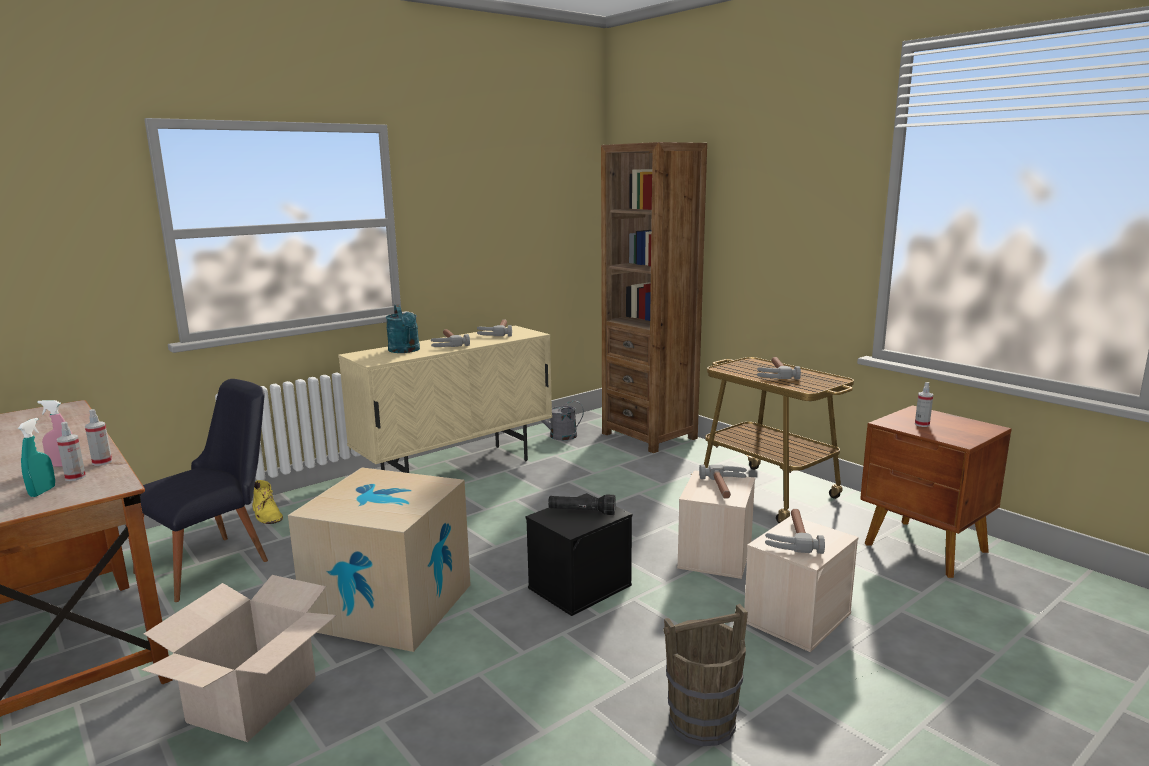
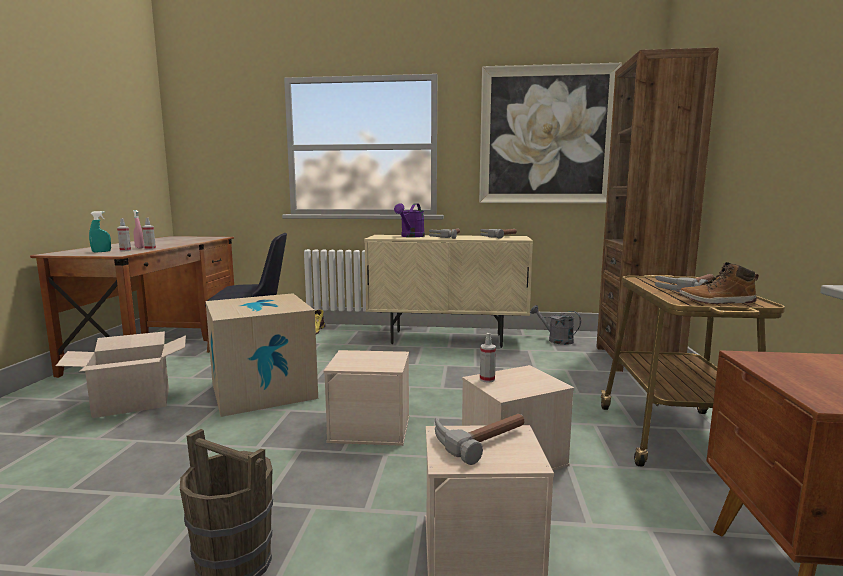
camera: 45 degrees right, 5 degrees down
turquoise watering can [385,304,420,353] -> purple watering can [394,203,425,237]
black storage box [526,493,632,616] -> beige storage box [324,350,409,446]
black flashlight [548,494,615,515] -> none
hammer [699,465,747,499] -> none
spray bottle [915,382,933,427] -> spray bottle moved to [480,333,496,383]
none -> picture [479,63,622,203]
none -> boot [679,262,759,304]

